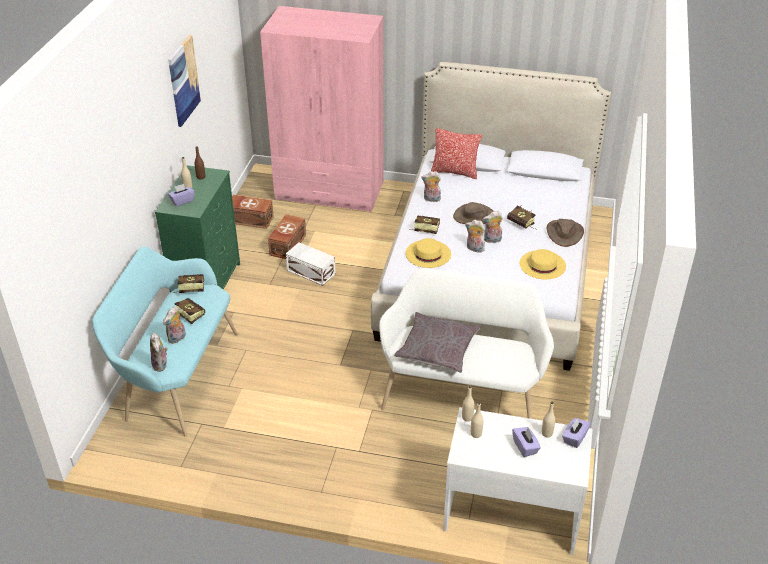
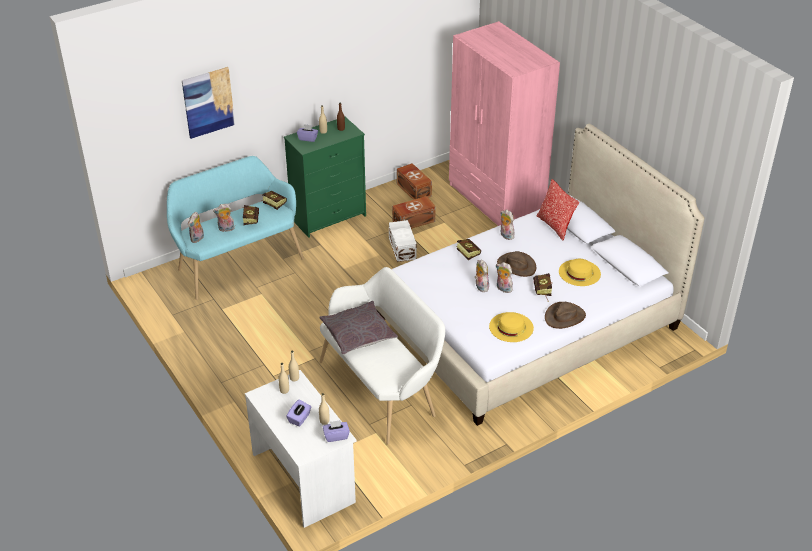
camera: 45 degrees right, 0 degrees up
picture [168,35,201,127] -> picture moved to [182,67,235,139]
yellow hat [405,238,451,268] -> yellow hat moved to [559,259,601,286]

